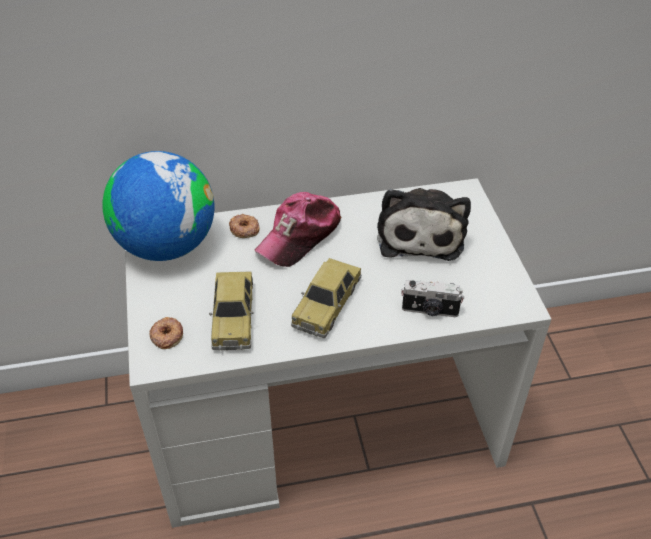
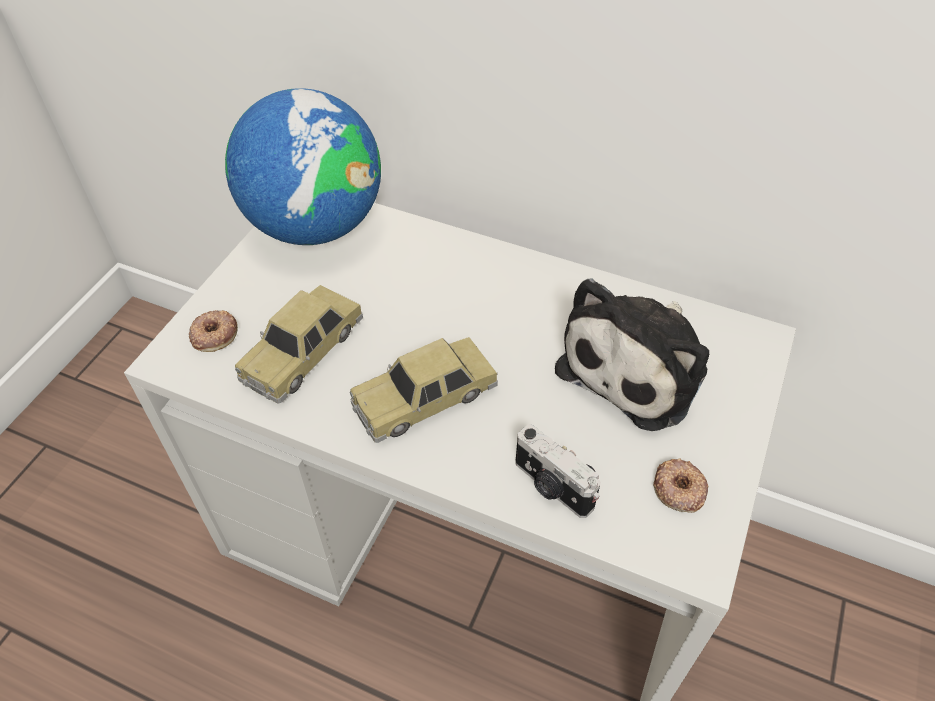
camera: 35 degrees right, 5 degrees up
donut [229,214,260,238] -> donut moved to [653,458,708,513]
cap [254,192,341,267] -> none

